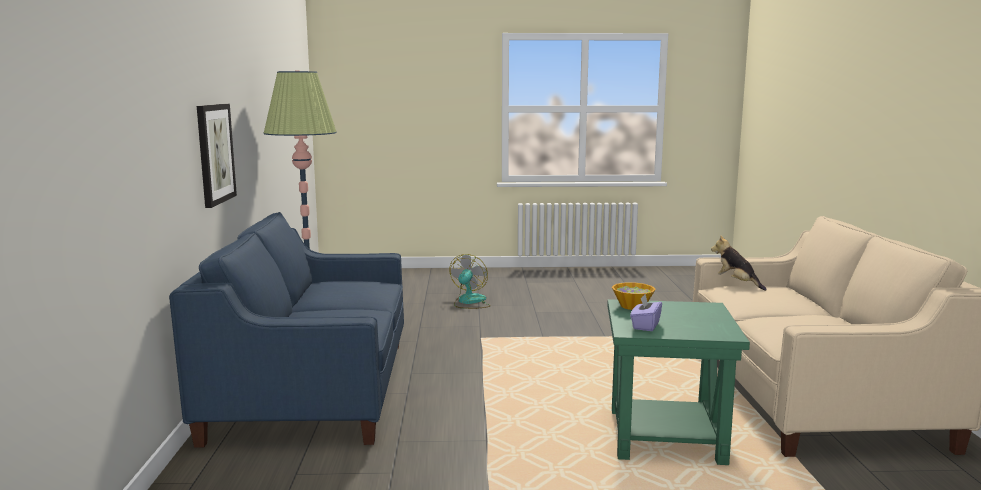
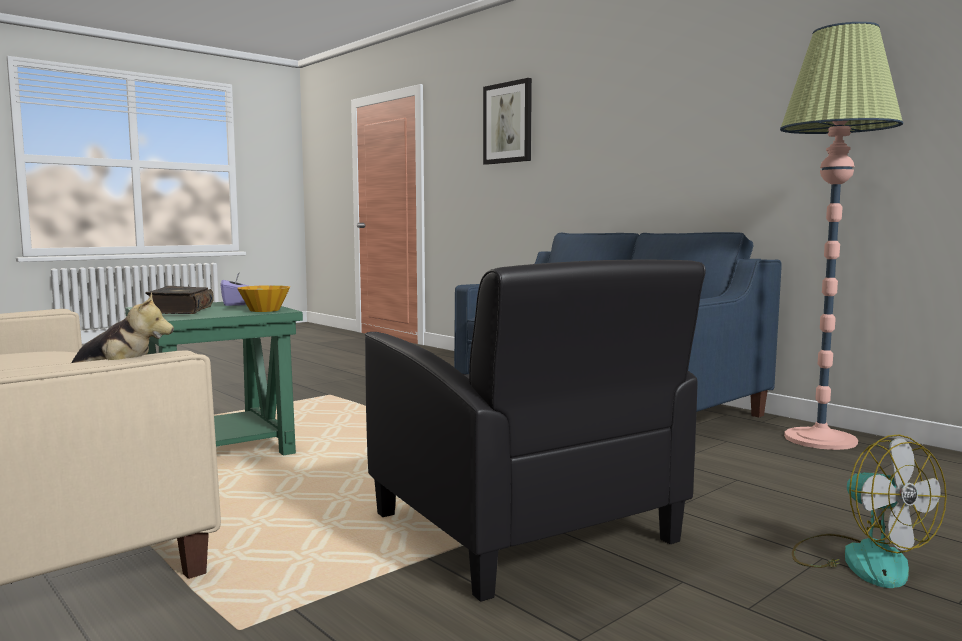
camera: 140 degrees right, 5 degrees down
picture [197,104,237,208] -> picture moved to [483,78,532,165]
none -> book [145,286,214,314]
none -> black armchair [365,260,706,602]

